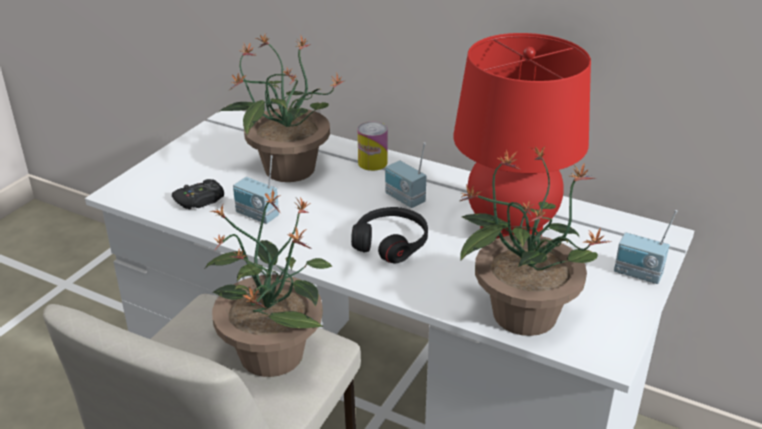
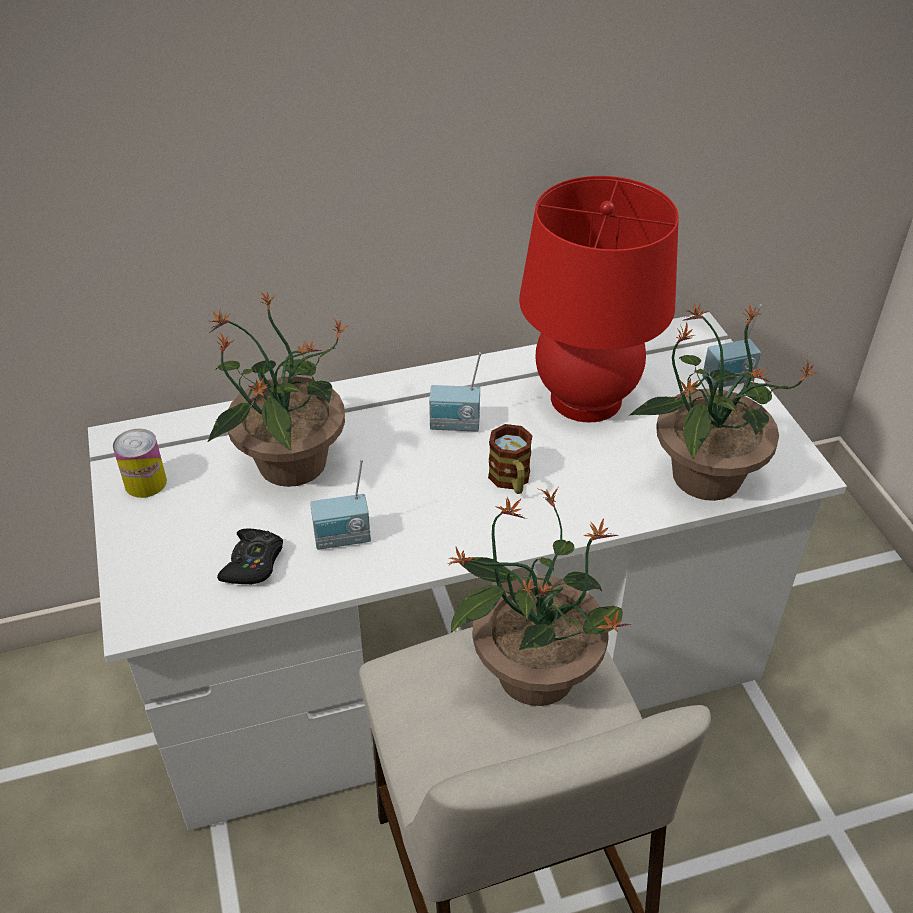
camera: 45 degrees left, 10 degrees up
black headphones [351,207,428,264] -> mug [488,424,533,494]
can [358,122,388,171] -> can moved to [113,428,167,498]

